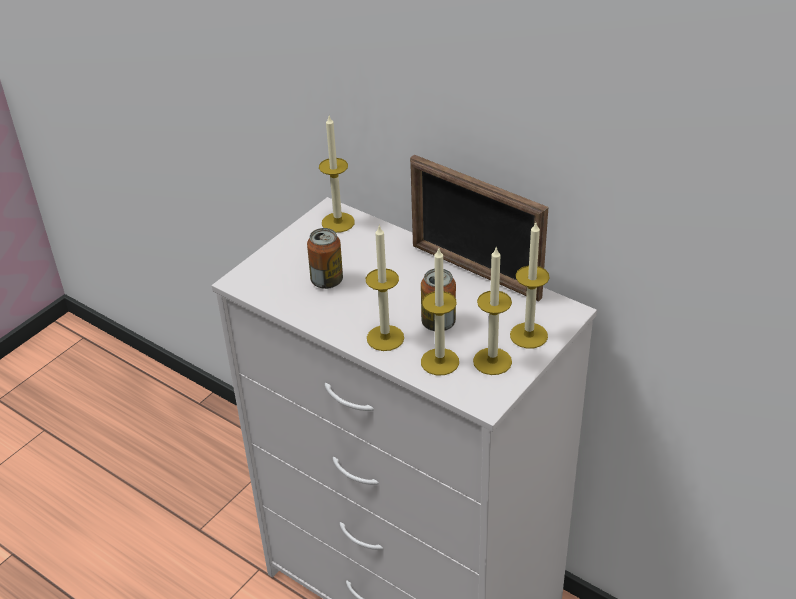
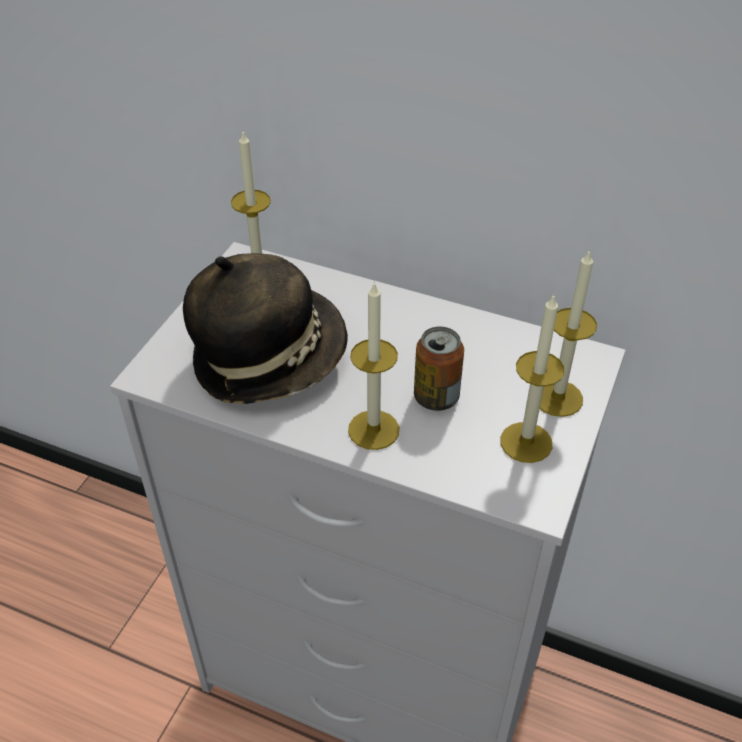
camera: 15 degrees left, 5 degrees up
can [307,228,343,289] -> hat [183,253,348,404]
picture frame [410,155,548,302] -> none
candle [421,248,459,375] -> none

